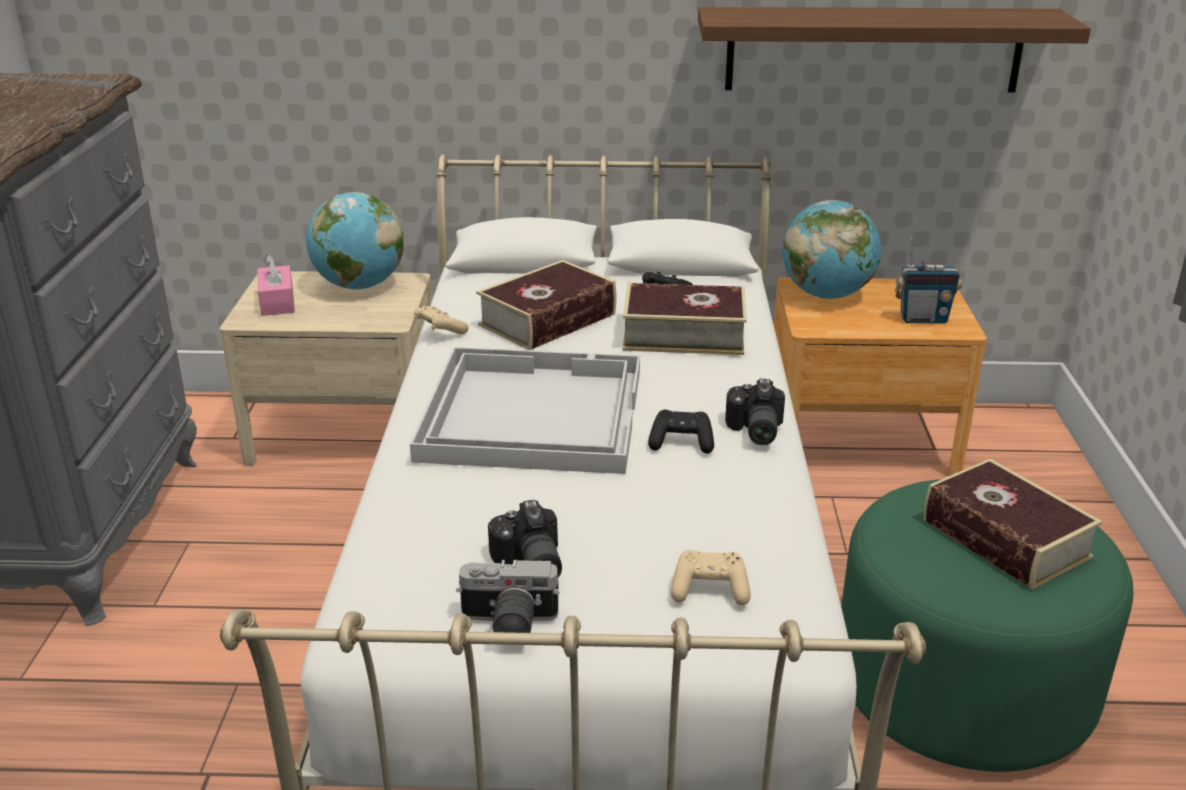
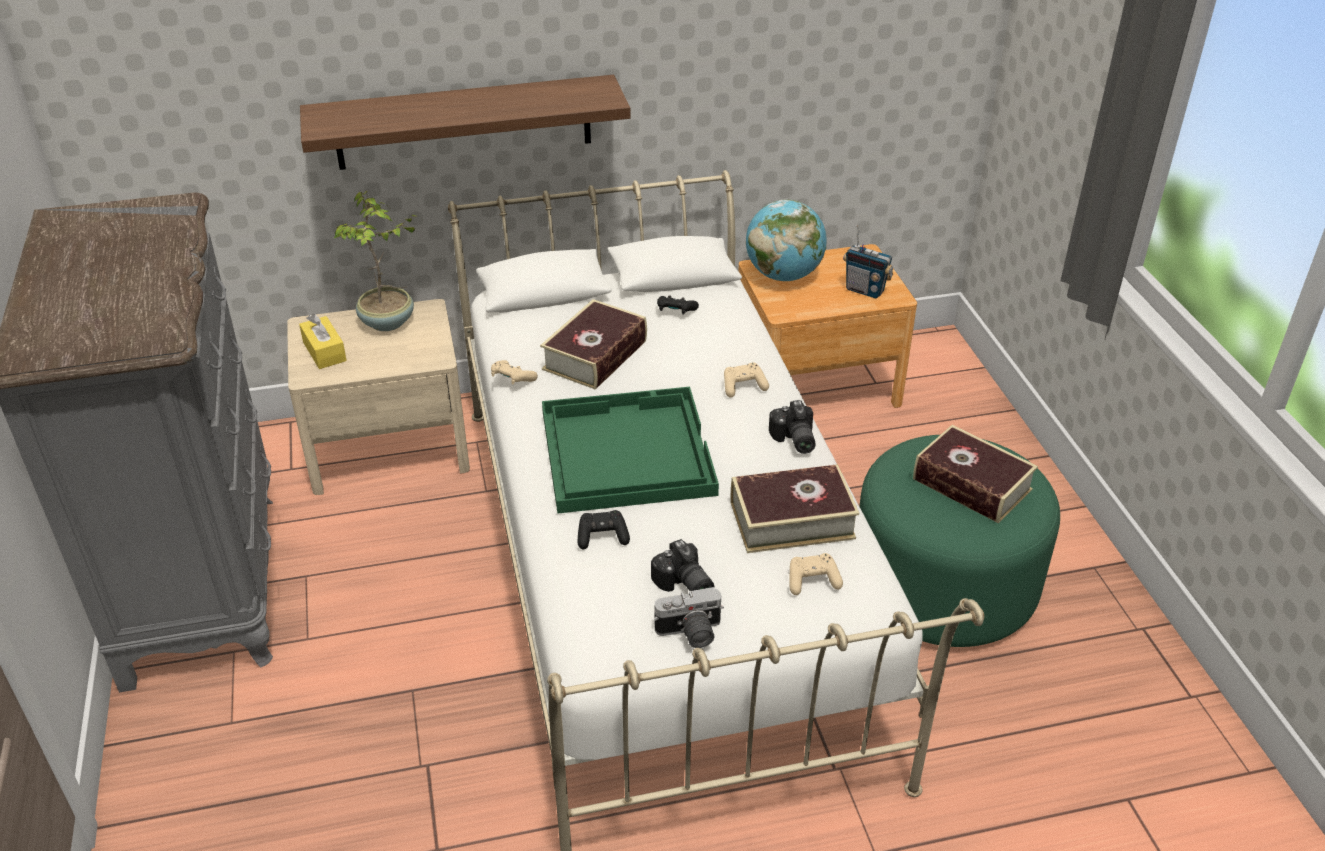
camera: 15 degrees left, 10 degrees up
pink tissue box [257,254,295,316] -> yellow tissue box [299,314,347,369]
globe [306,192,404,290] -> potted plant [333,191,418,331]
white tray [410,347,640,474] -> green tray [542,387,719,514]
book [622,283,747,355] -> book moved to [731,464,859,553]
black game controller [648,410,714,454] -> black game controller moved to [578,510,630,550]
shelf [698,7,1091,92] -> shelf moved to [300,75,631,170]
radio [895,238,962,324] -> radio turned 45 degrees clockwise [843,225,893,299]
none -> beige game controller [724,362,769,398]

